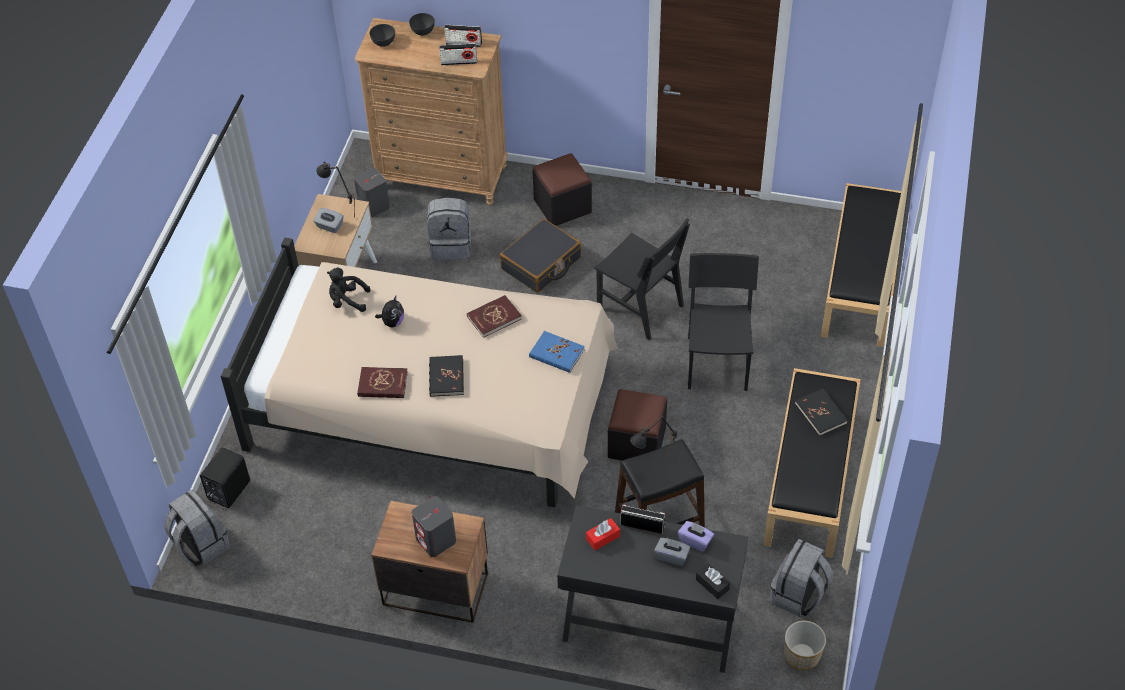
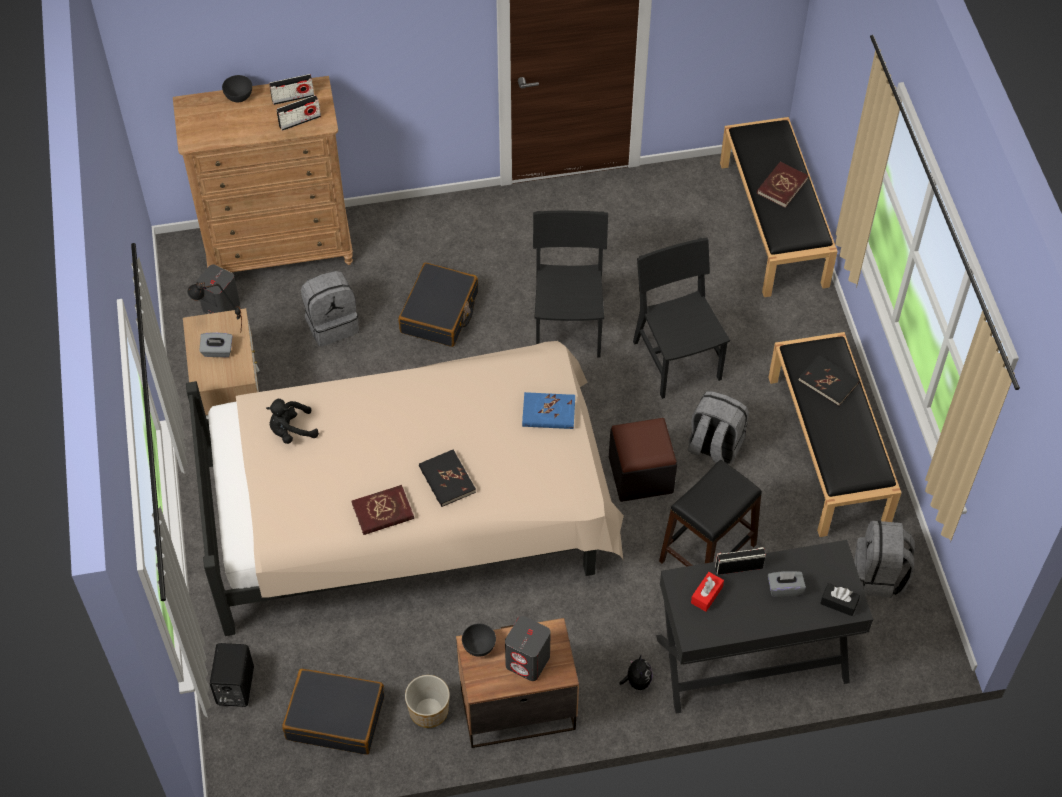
camera: 25 degrees left, 5 degrees up
grey backpack [164,489,230,566] -> grey backpack moved to [687,391,749,464]
grey bowl [370,24,395,47] -> grey bowl moved to [462,623,496,657]
plush toy [375,296,404,327] -> plush toy moved to [619,655,652,690]
red book [467,295,522,338] -> red book moved to [757,161,809,208]
black ottoman [532,153,592,226] -> none
black chair [594,218,690,340] -> black chair turned 105 degrees counterclockwise [533,211,608,357]
black table lamp [630,416,677,456] -> none
purple tissue box [678,521,714,552] -> none
planter [784,621,826,670] -> planter moved to [405,675,450,728]
none -> black suitcase [282,669,384,755]

